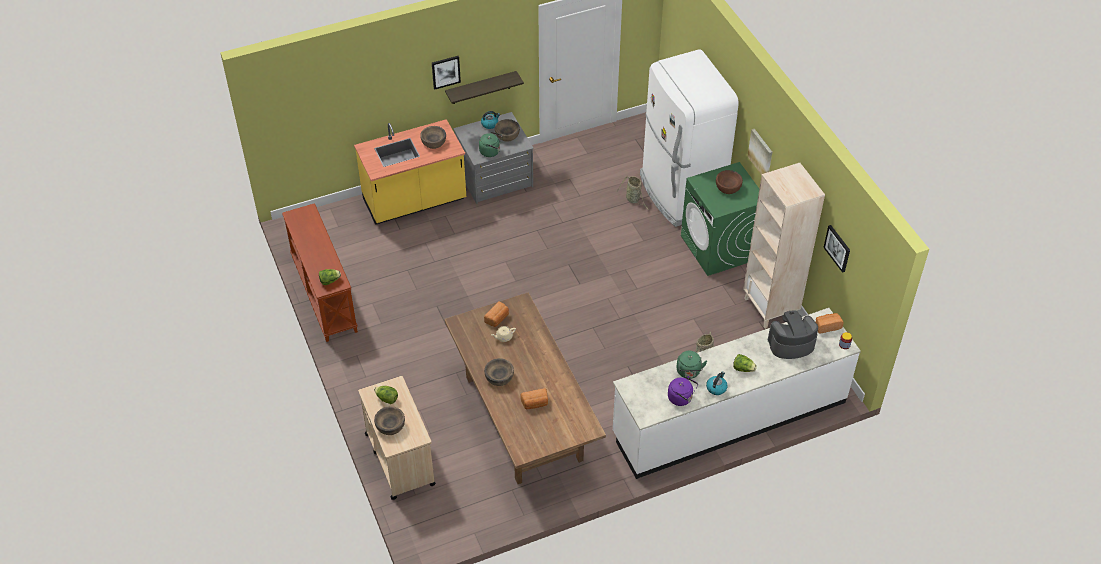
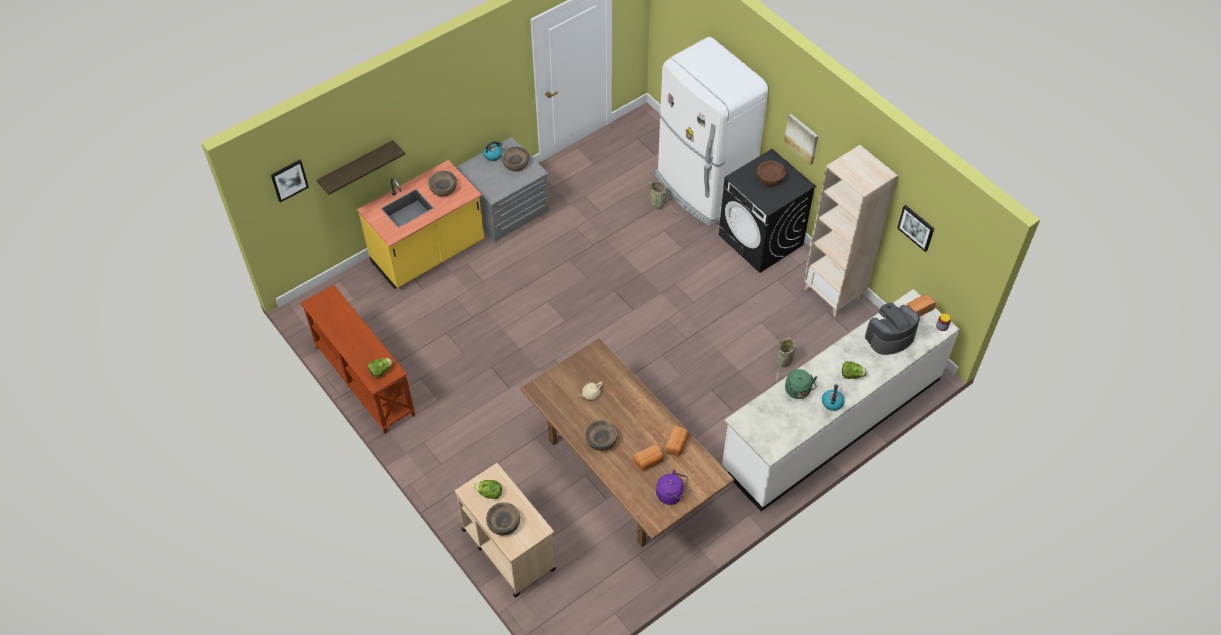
camera: 15 degrees left, 5 degrees up
picture [432,56,461,90] -> picture moved to [271,160,309,202]
shelf [445,71,524,104] -> shelf moved to [317,140,405,195]
green kettle [479,132,502,157] -> none
bread [484,301,509,327] -> bread moved to [665,425,688,456]
purple kettle [668,376,698,406] -> purple kettle moved to [656,469,688,505]
green washing machine [681,162,759,276] -> black washing machine [719,149,816,273]

